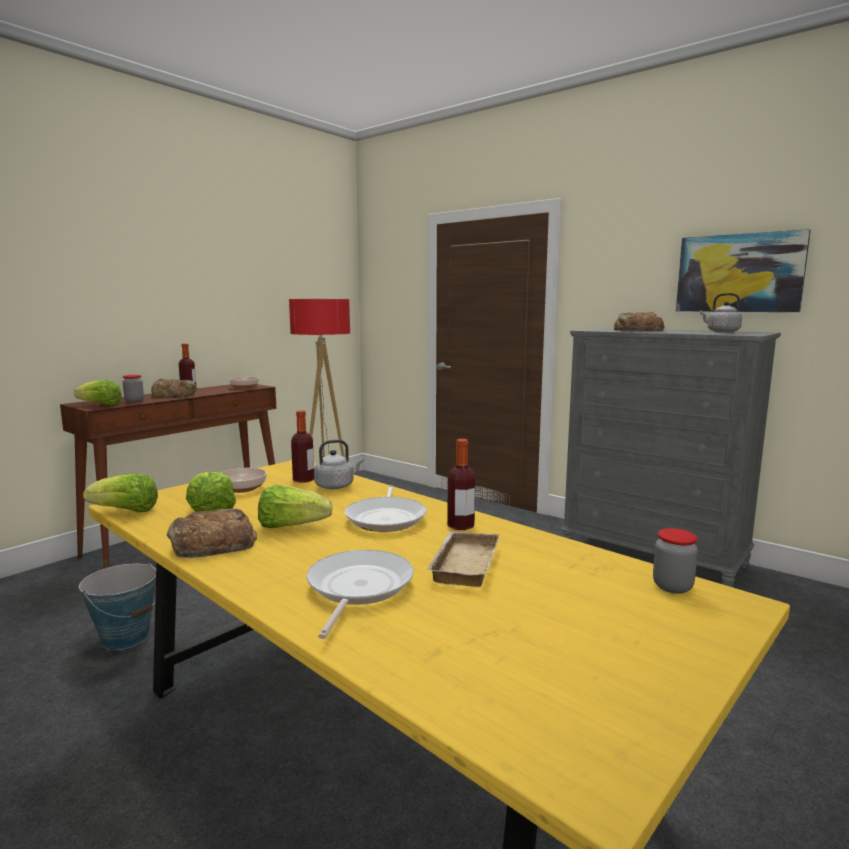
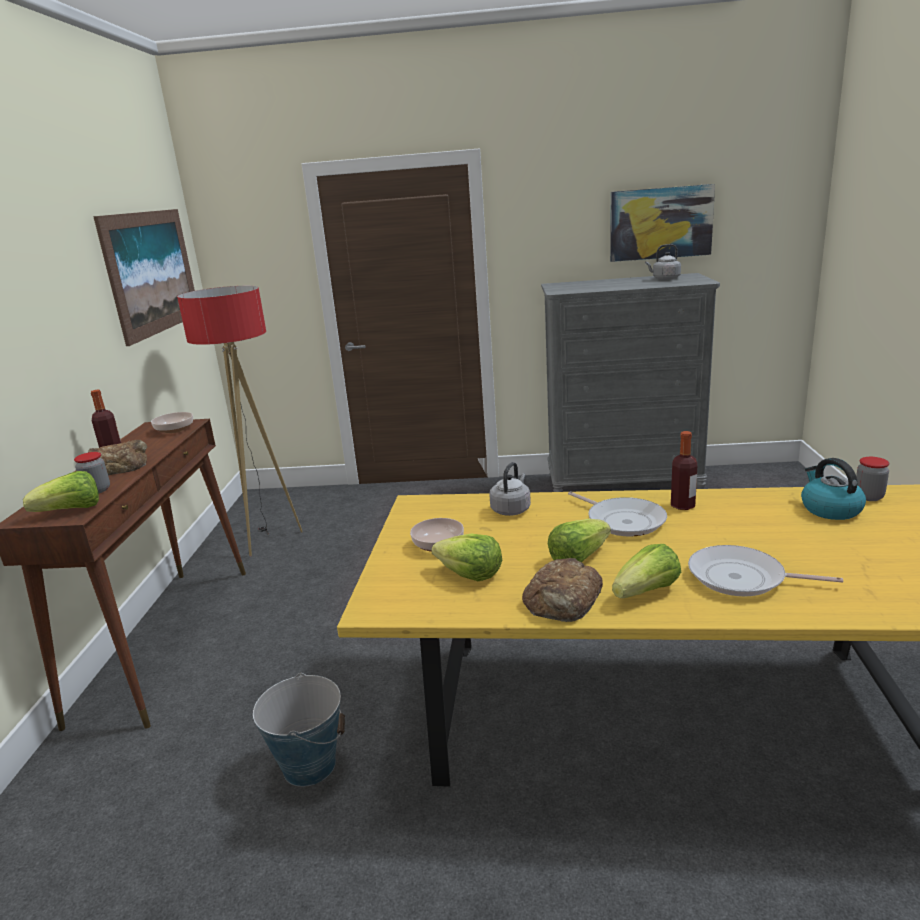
camera: 35 degrees left, 10 degrees up
lettuce [83,473,158,512] -> lettuce moved to [612,544,681,598]
bottle [291,410,314,483] -> none
frying pan [306,550,414,639] -> frying pan turned 45 degrees counterclockwise [688,545,843,597]
beige tray [426,531,500,587] -> none
bread [614,312,665,331] -> none
none -> picture [93,209,195,346]
none -> kettle [801,458,866,520]

